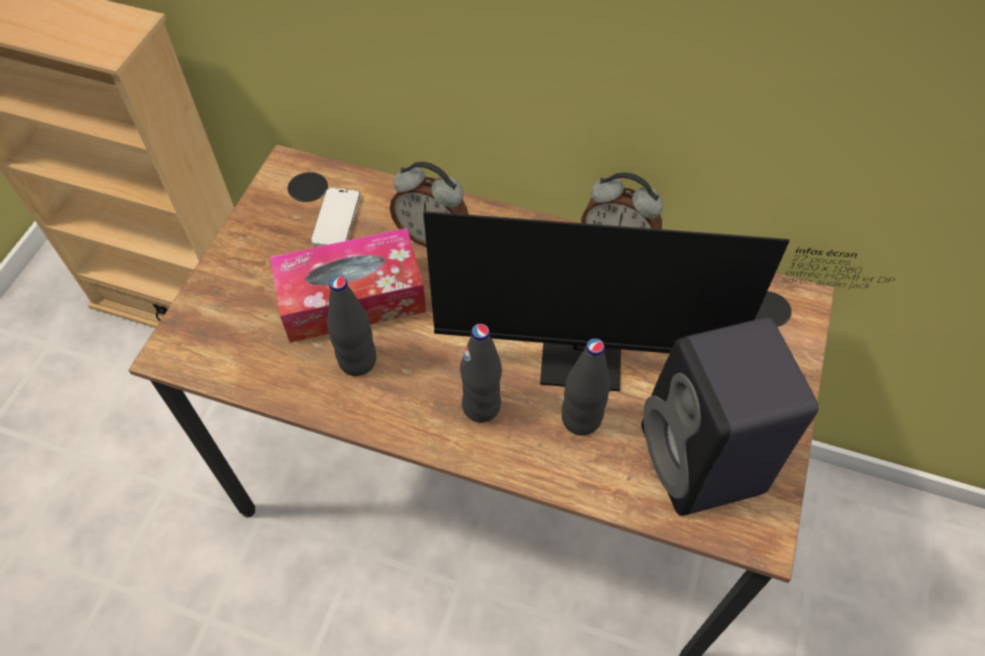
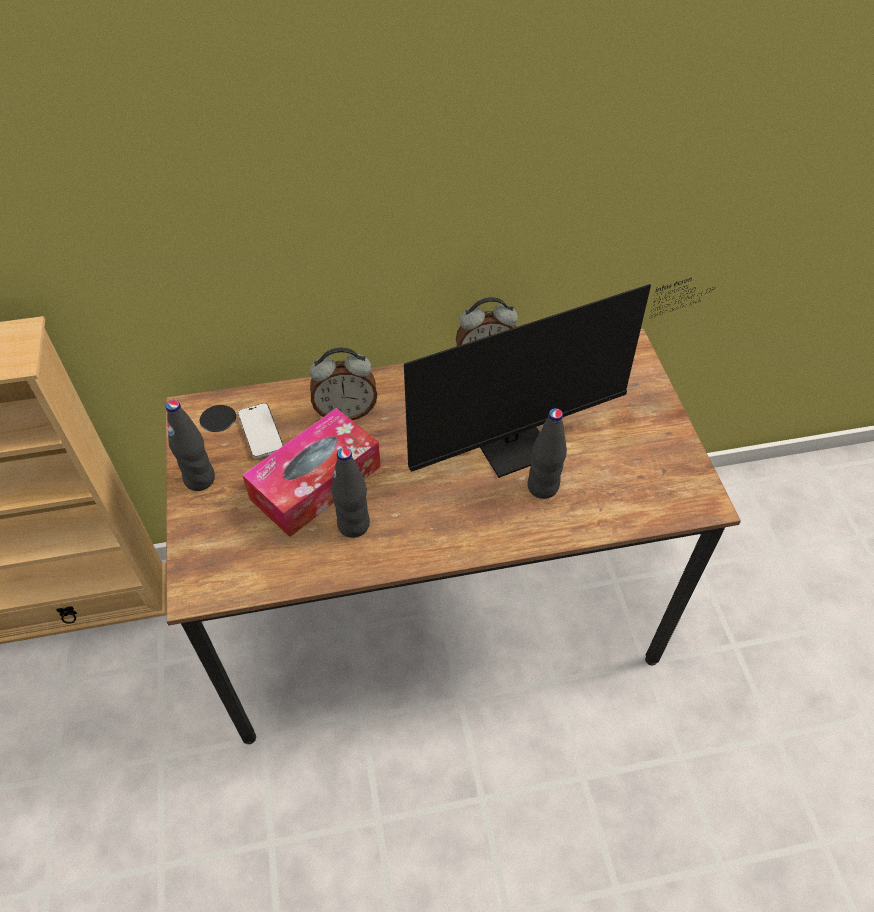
camera: 30 degrees left, 5 degrees down
black bottle [460,324,502,422] -> black bottle moved to [165,400,215,491]
black speaker [641,318,819,516] -> none

